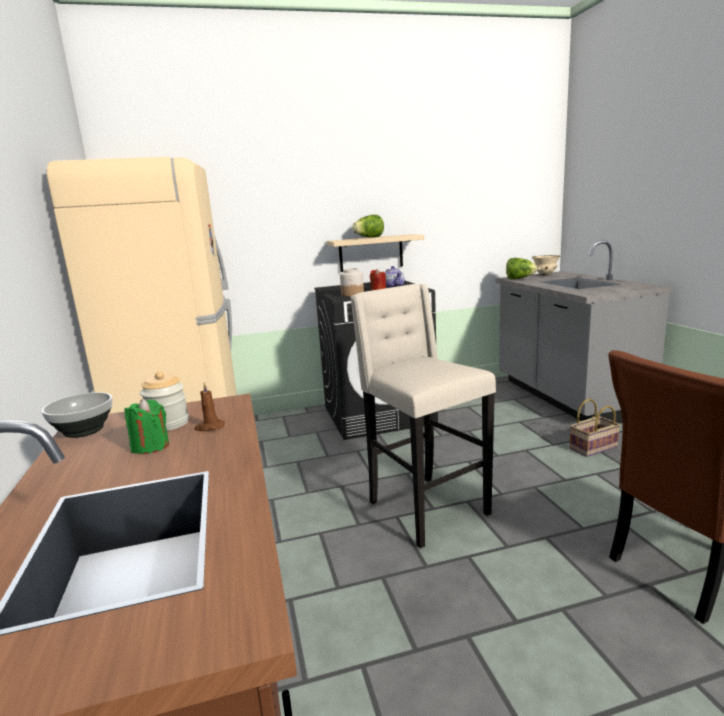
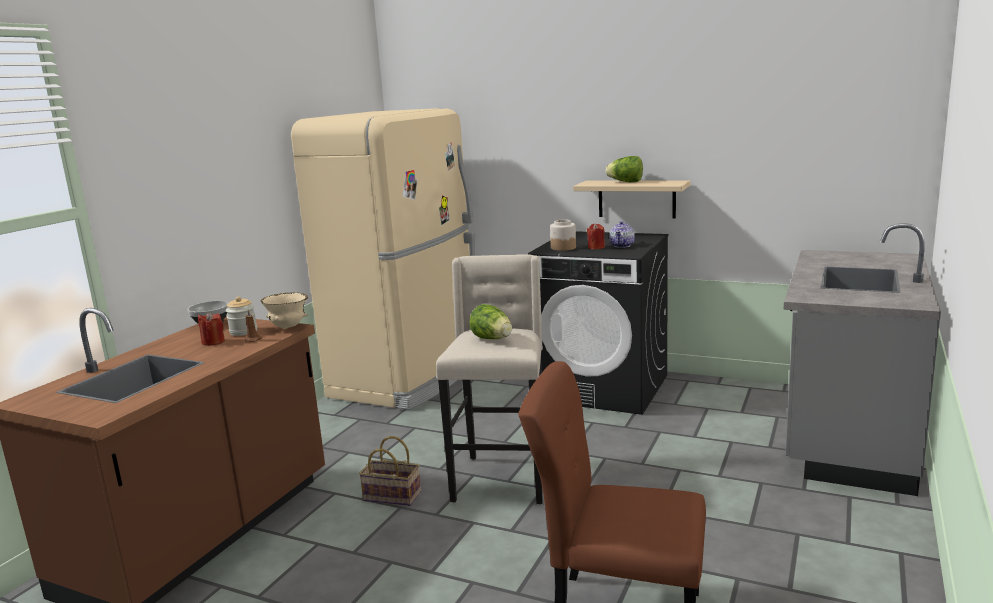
camera: 40 degrees right, 0 degrees up
green candle [125,399,169,454] -> red candle [198,312,225,346]
lettuce [506,258,537,279] -> lettuce moved to [469,304,512,339]
beige bowl [532,255,561,275] -> beige bowl moved to [261,292,308,329]
basket [569,399,620,457] -> basket moved to [359,436,421,506]

